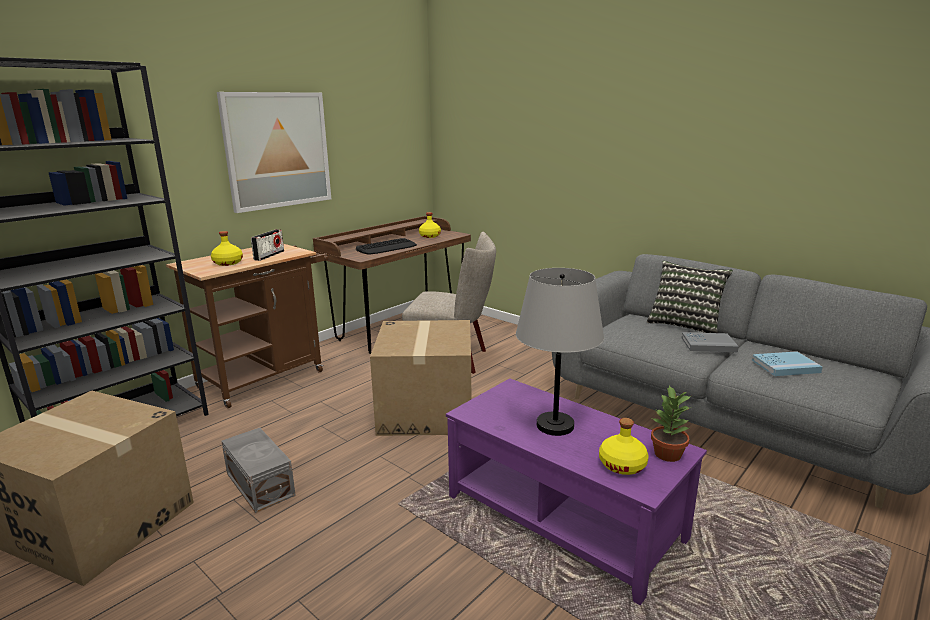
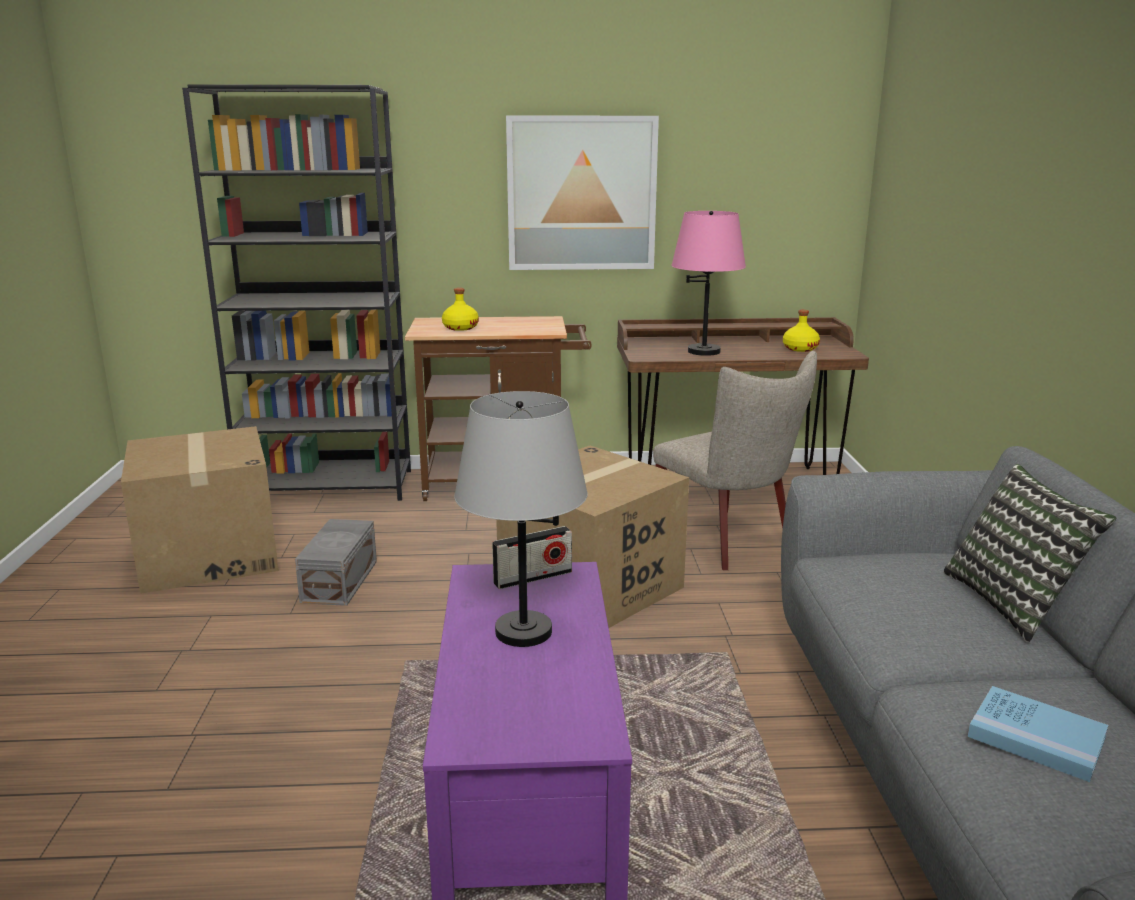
camera: 45 degrees right, 0 degrees up
radio [251,229,284,261] -> radio moved to [492,526,572,589]
keyboard [356,238,417,255] -> pink table lamp [671,211,746,356]
yellow bottle [599,418,649,475] -> none
potted plant [651,385,691,462] -> none
grey book [682,332,739,352] -> none

